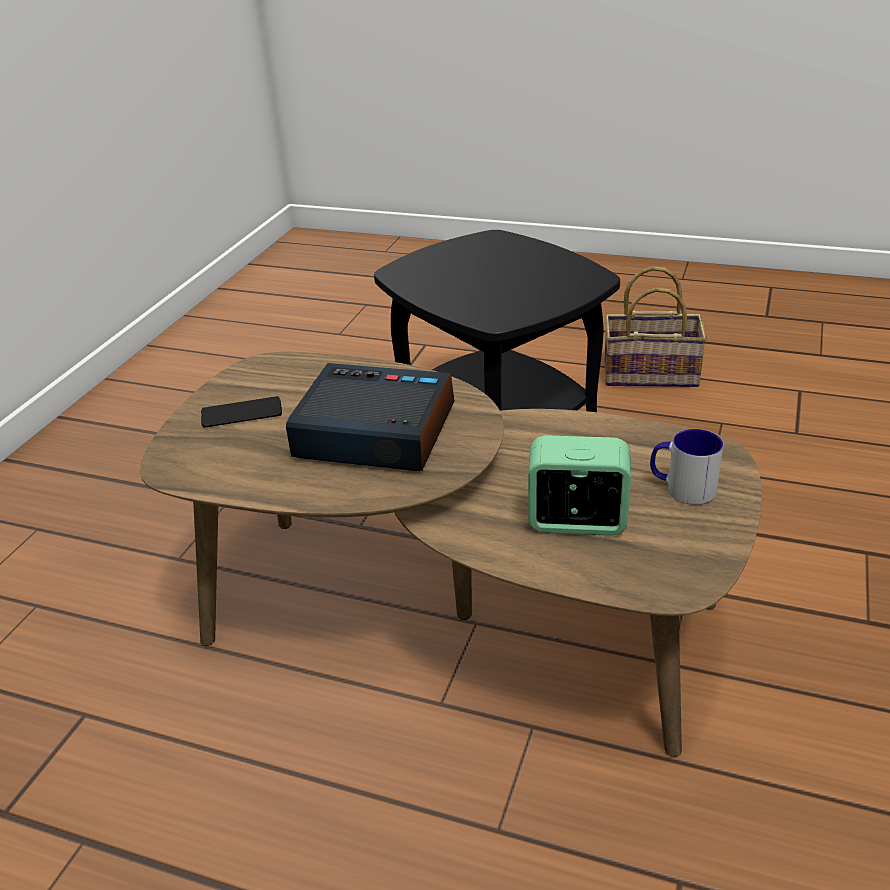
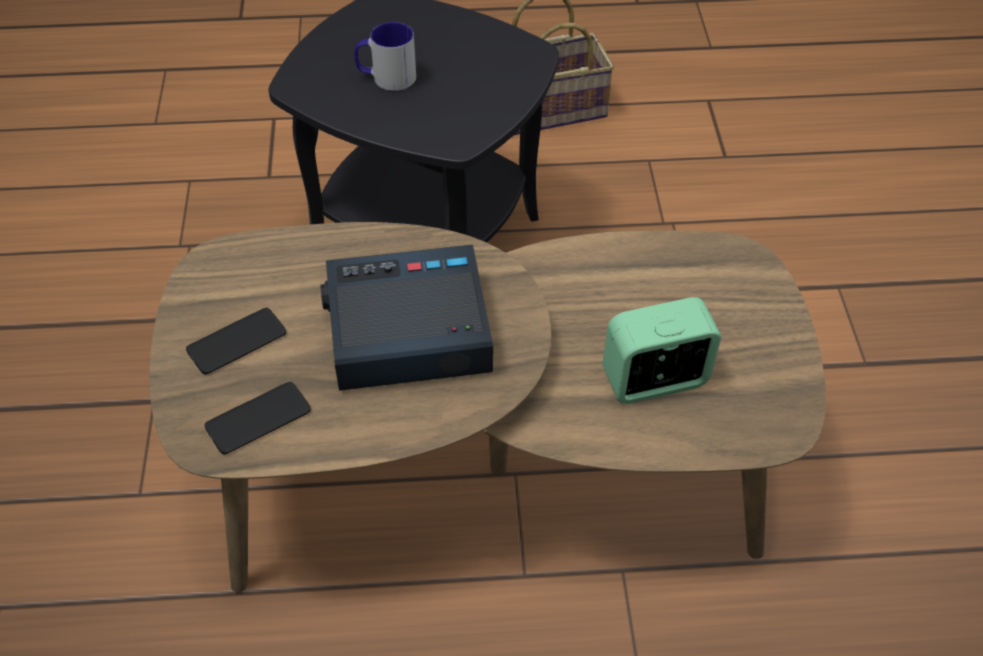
camera: 25 degrees left, 15 degrees up
mug [650,429,723,505] -> mug moved to [354,22,416,91]
none -> phone [205,382,311,454]

